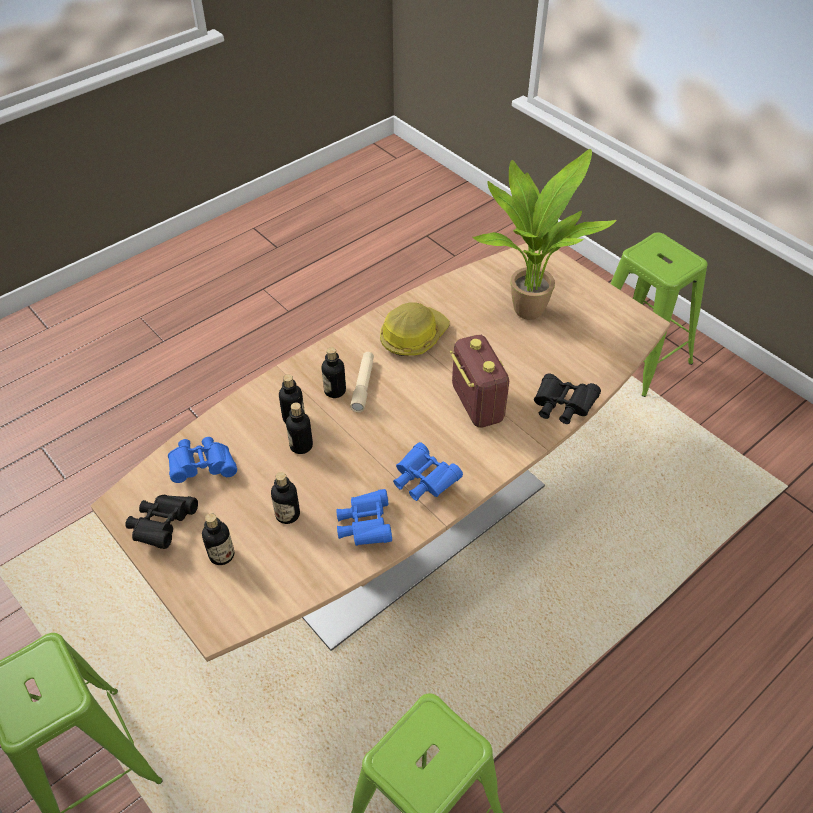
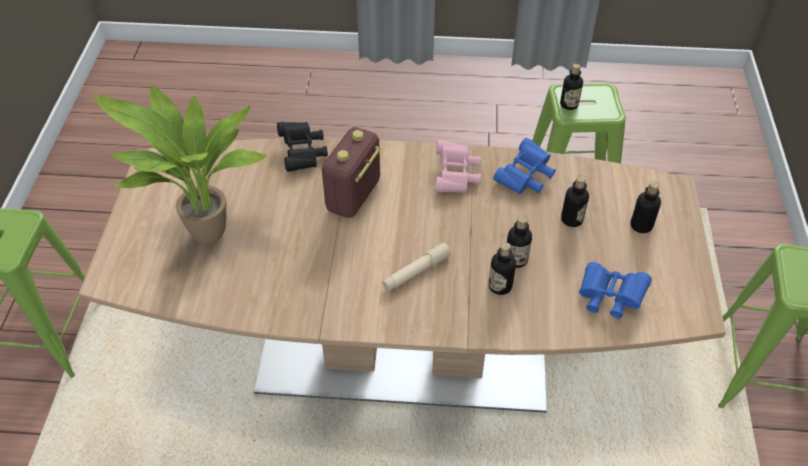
camera: 135 degrees left, 0 degrees up
black binoculars [125,495,198,549] -> none
bottle [322,347,346,398] -> bottle moved to [560,64,583,110]
hard hat [380,302,450,356] -> none
blue binoculars [393,442,463,501] -> pink binoculars [435,140,481,193]

